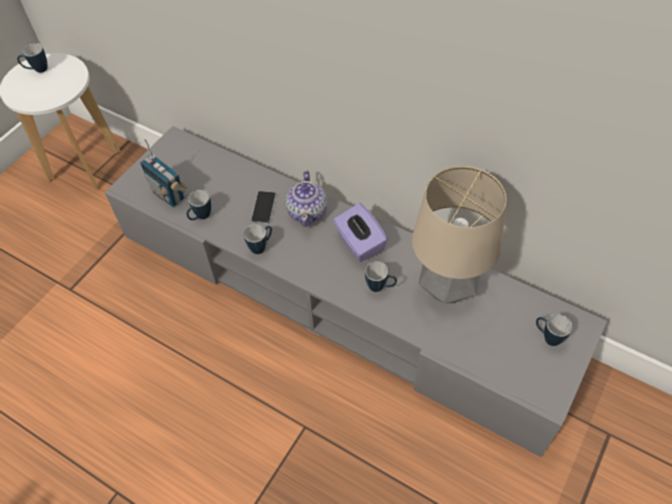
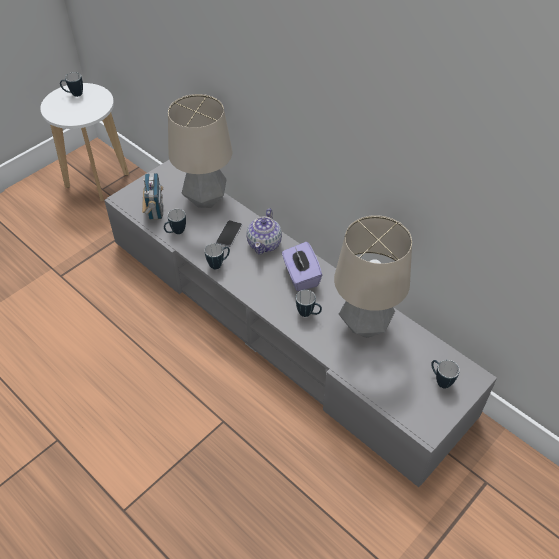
camera: 10 degrees right, 5 degrees down
radio [140,139,188,207] -> radio turned 150 degrees counterclockwise [142,173,163,220]
none -> table lamp [168,94,232,208]

